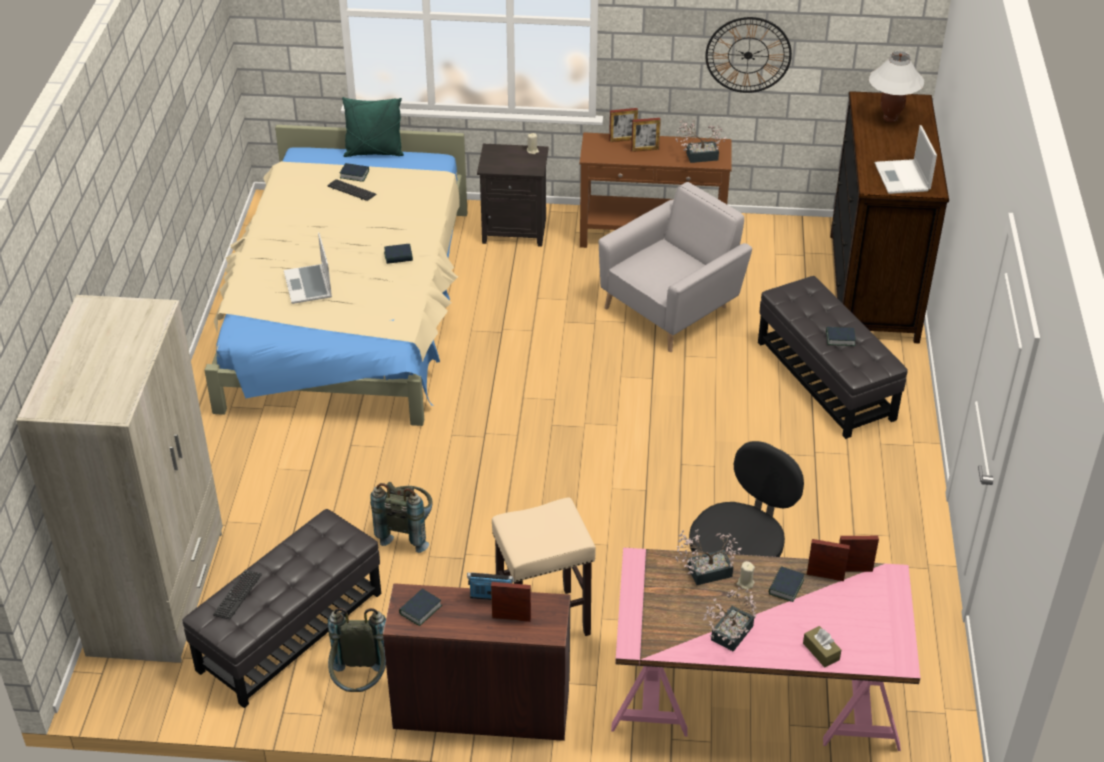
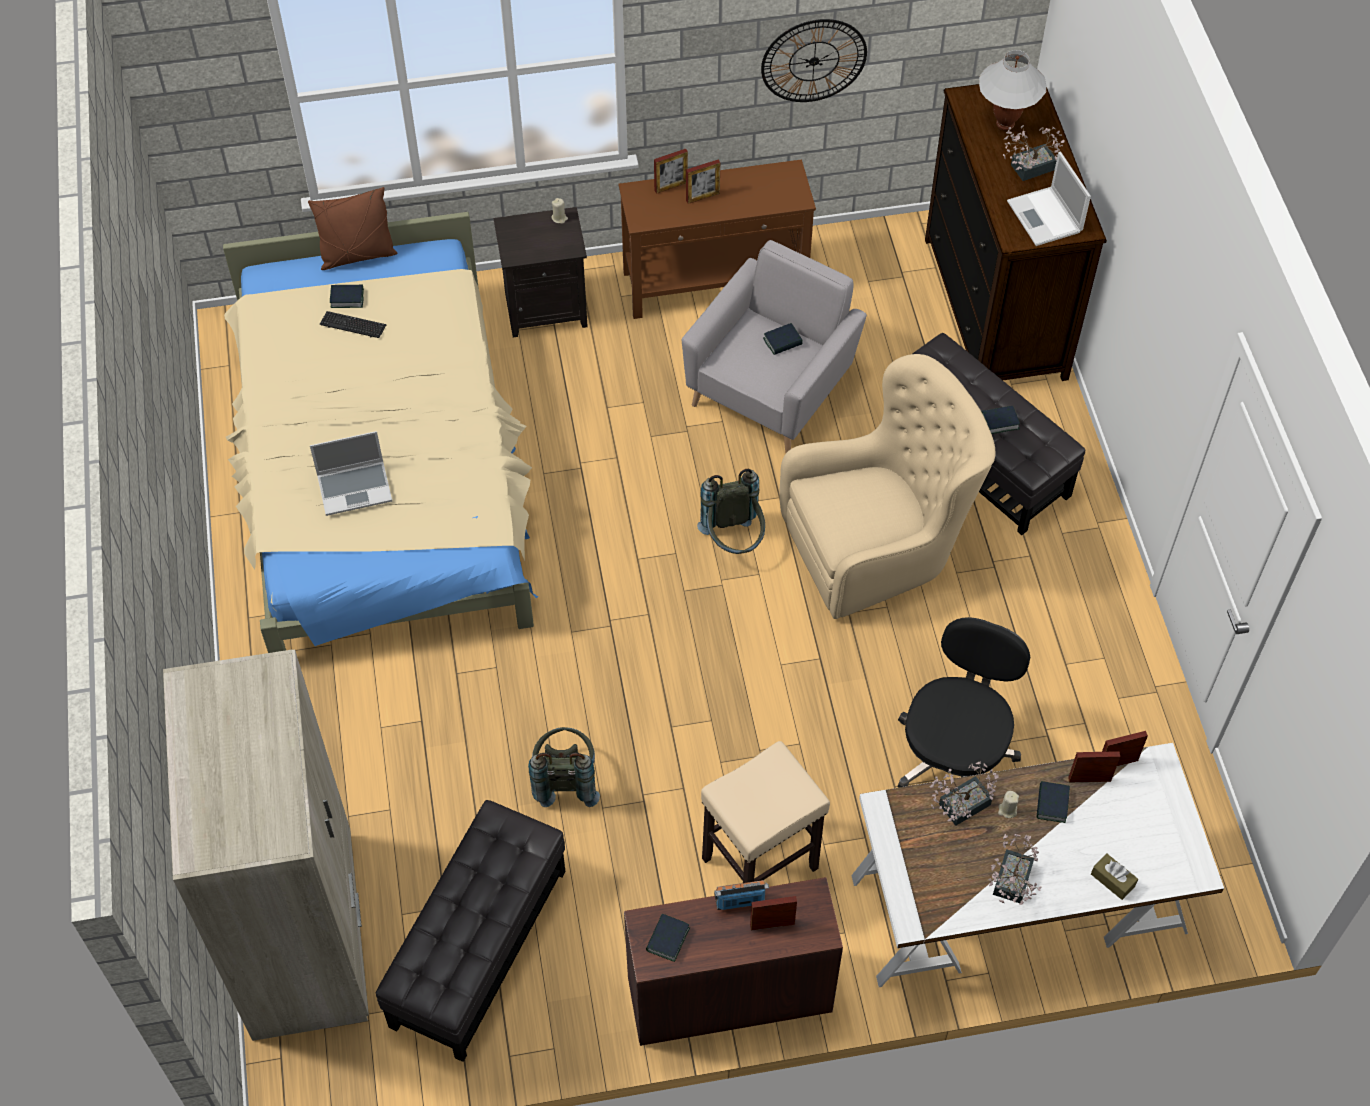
camera: 15 degrees left, 15 degrees up
keyboard [213,570,262,619] -> none
laptop [284,233,332,304] -> laptop turned 75 degrees counterclockwise [310,431,392,516]
grey backpack [328,608,386,692] -> grey backpack moved to [697,469,765,554]
green pillow [342,97,404,157] -> brown pillow [308,187,398,270]
book [384,244,413,264] -> book moved to [763,323,803,355]
pink desk [611,547,920,751] -> white desk [851,743,1224,987]
potted plant [676,118,727,163] -> potted plant moved to [1003,125,1065,181]
none -> beige armchair [780,354,996,619]

